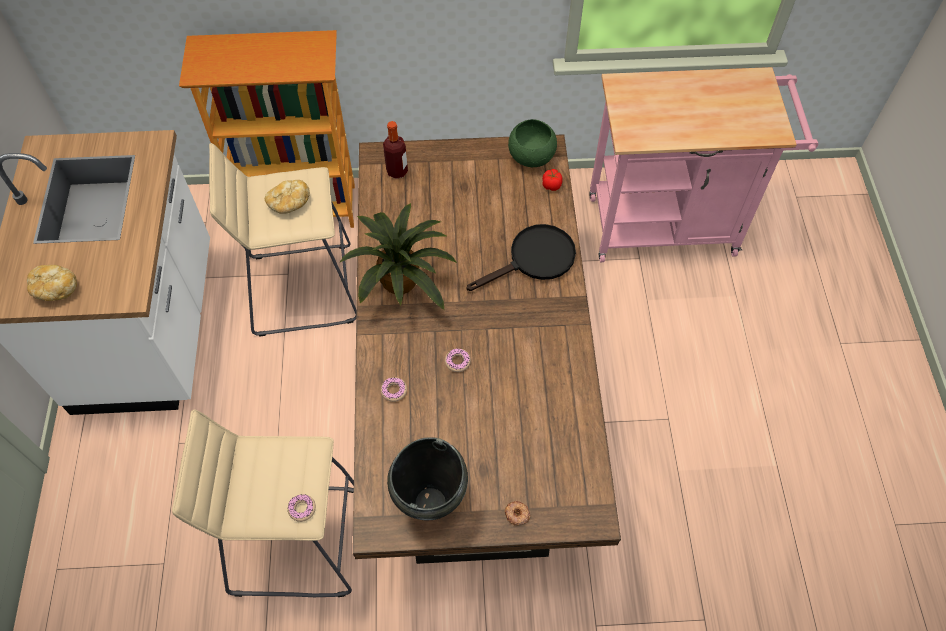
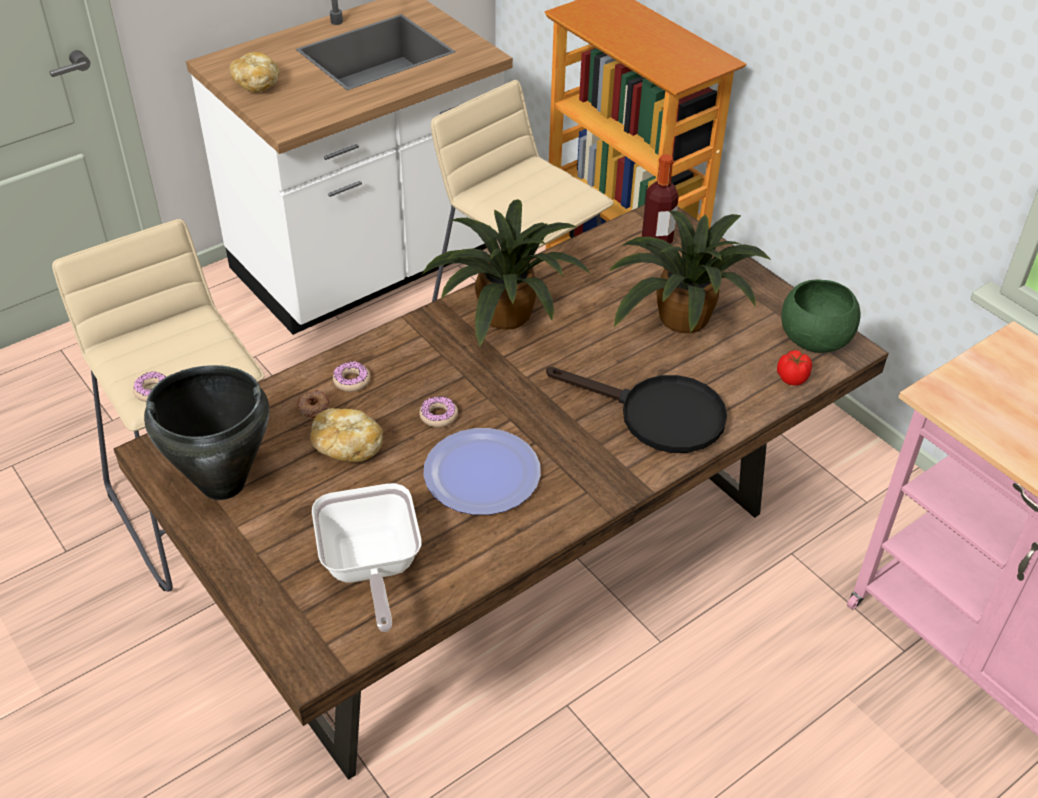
camera: 55 degrees right, 15 degrees down
bread [265,180,310,214] -> bread moved to [310,408,383,462]
donut [505,501,530,526] -> donut moved to [296,389,329,420]
none -> frying pan [312,483,421,632]
none -> plate [423,428,541,515]
none -> potted plant [608,211,771,333]

